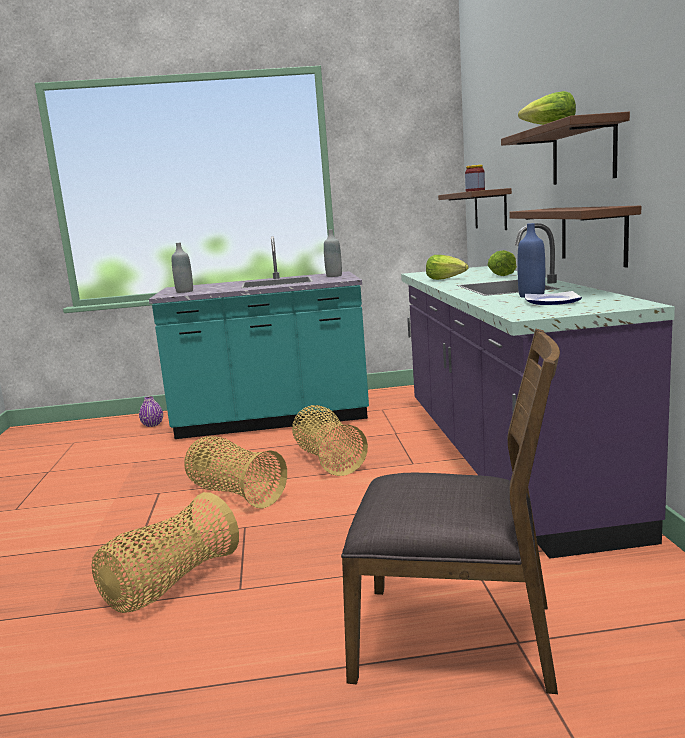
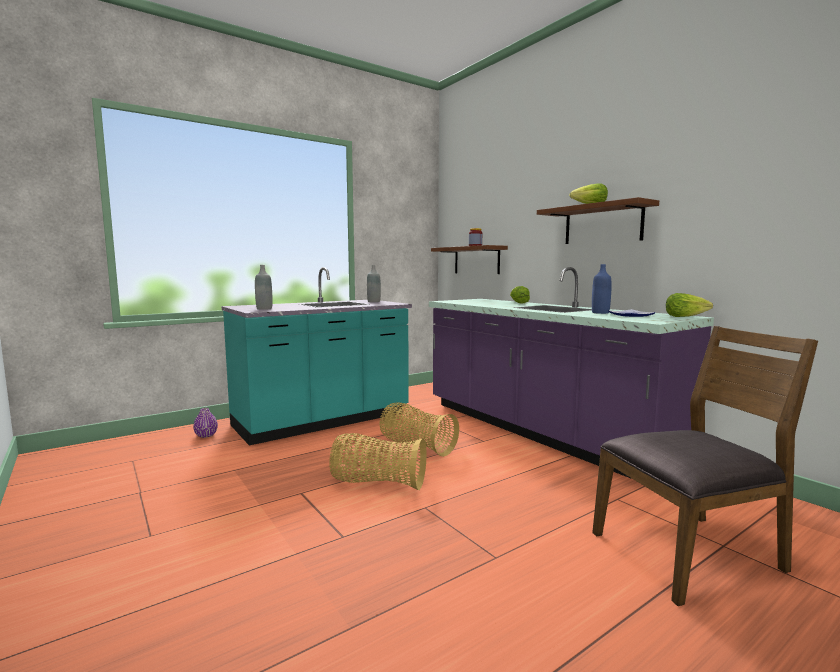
camera: 30 degrees left, 5 degrees down
basket [92,492,239,613] -> none
lettuce [426,255,469,280] -> lettuce moved to [666,293,713,317]
brown shelf [509,206,641,268] -> none

